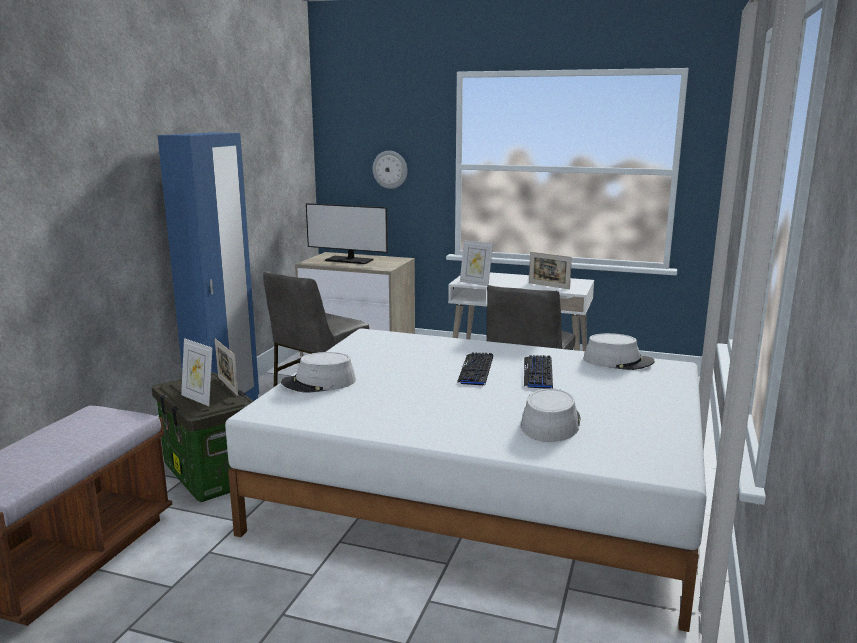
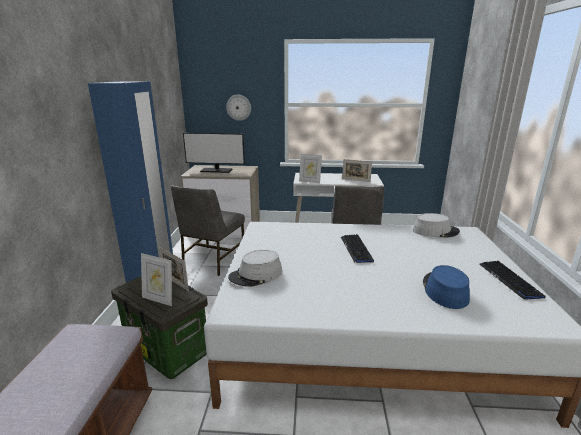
camera: 15 degrees left, 5 degrees up
grey hat [521,389,581,442] -> blue hat [423,265,470,309]
keyboard [524,355,553,389] -> keyboard moved to [479,261,546,300]

